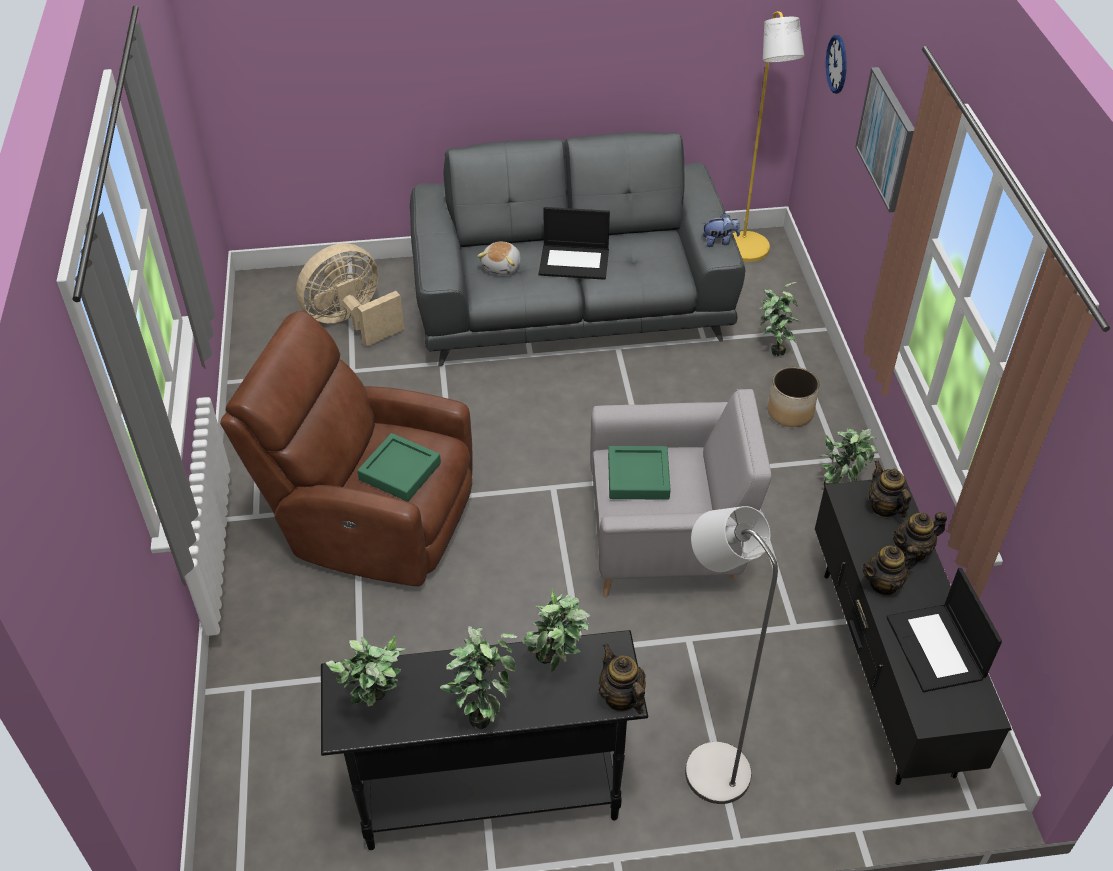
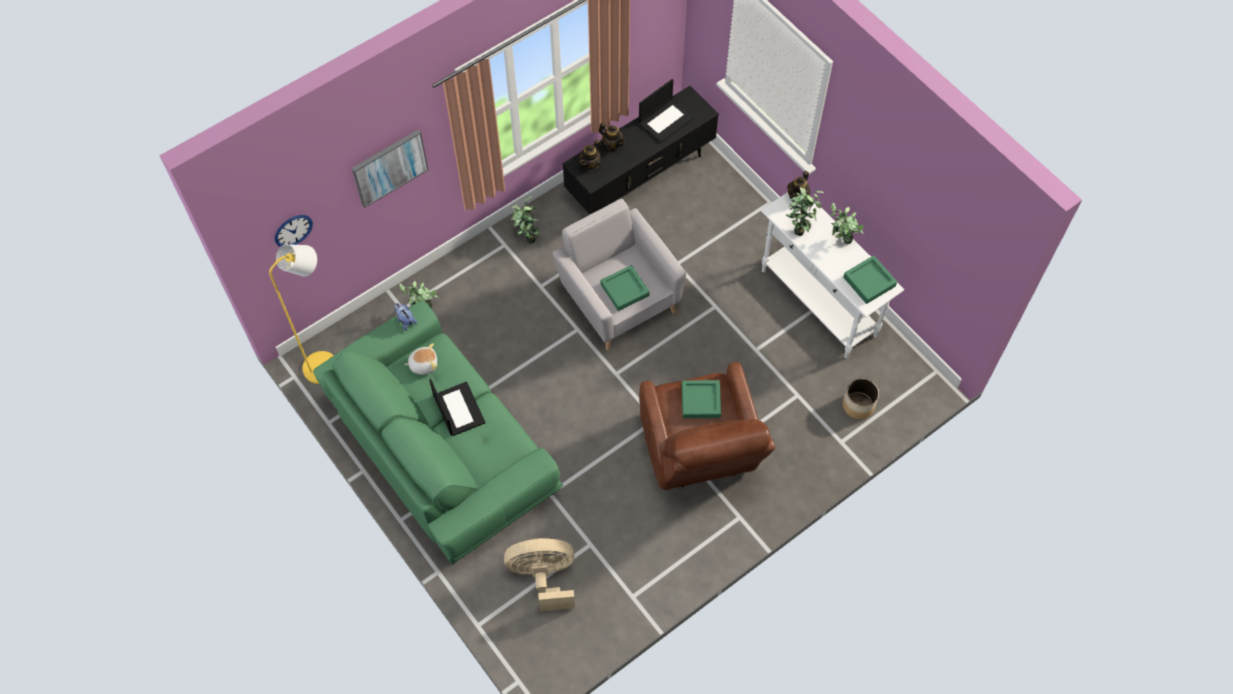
camera: 120 degrees left, 15 degrees up
beige fan [296,243,404,346] -> beige fan turned 150 degrees clockwise [504,538,575,611]
black console table [321,630,648,850] -> white console table [761,192,904,358]
potted plant [326,636,406,706] -> green tray [843,255,897,304]
grey sofa [410,132,745,367] -> green sofa [313,301,563,566]
plush toy [477,242,521,275] -> plush toy moved to [404,343,437,375]
grey floor lamp [685,506,778,804] -> none
planter [768,367,819,427] -> planter moved to [843,378,879,419]
teapot [862,545,919,596] -> none

